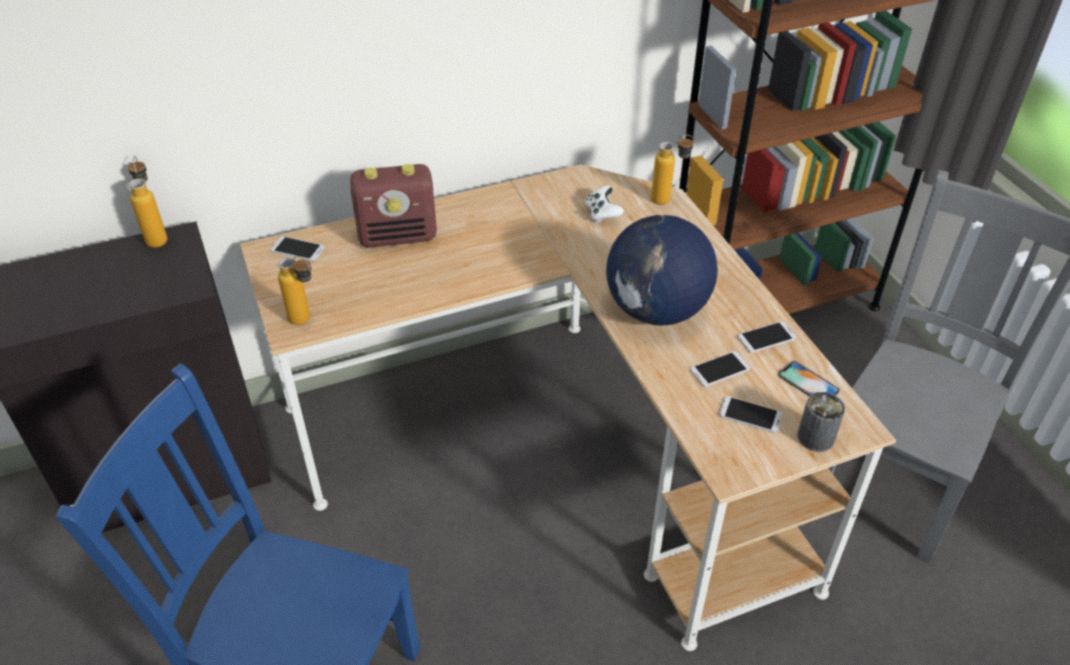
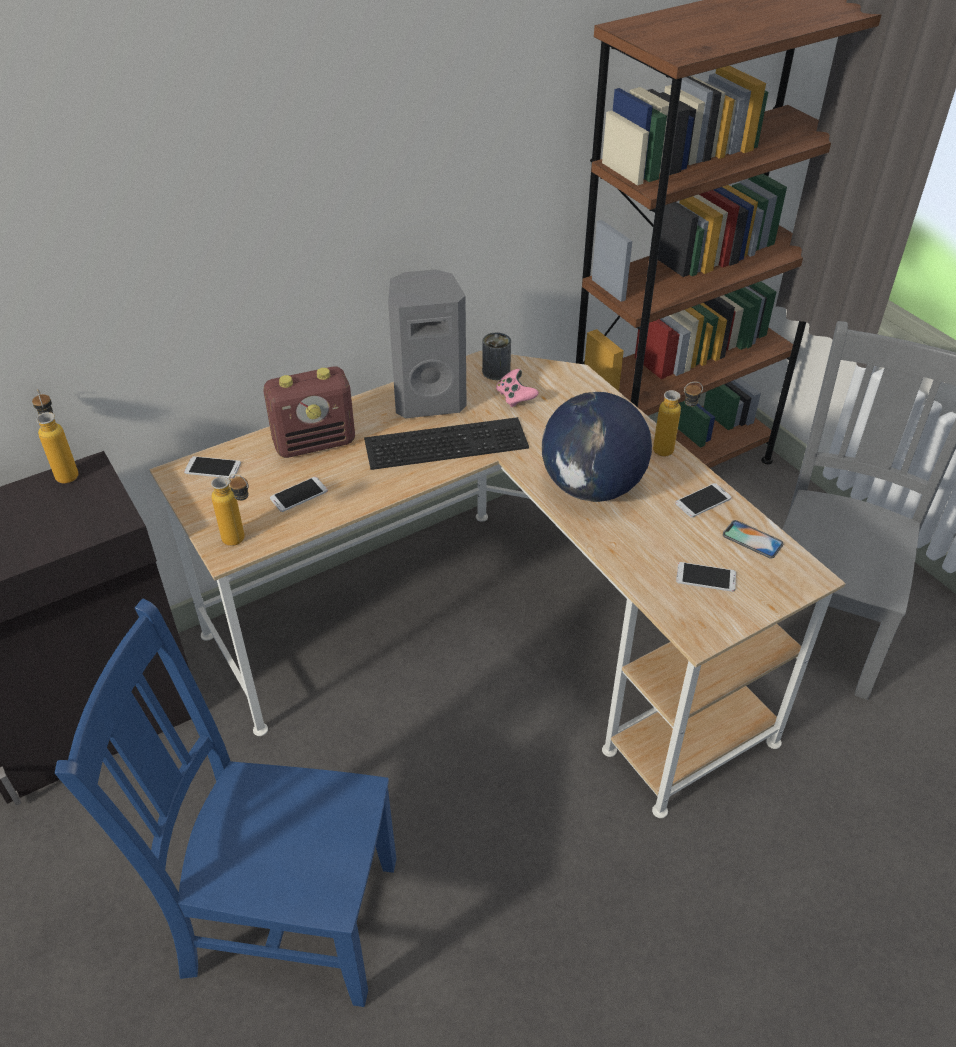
camera: 10 degrees left, 0 degrees up
white game controller [585,186,624,223] -> pink game controller [496,369,539,408]
bottle [651,135,695,205] -> bottle moved to [653,382,703,457]
phone [690,351,751,387] -> phone moved to [270,477,328,512]
can [797,392,845,452] -> can moved to [482,332,511,380]
none -> keyboard [364,417,529,470]
none -> grey speaker [388,270,467,418]

